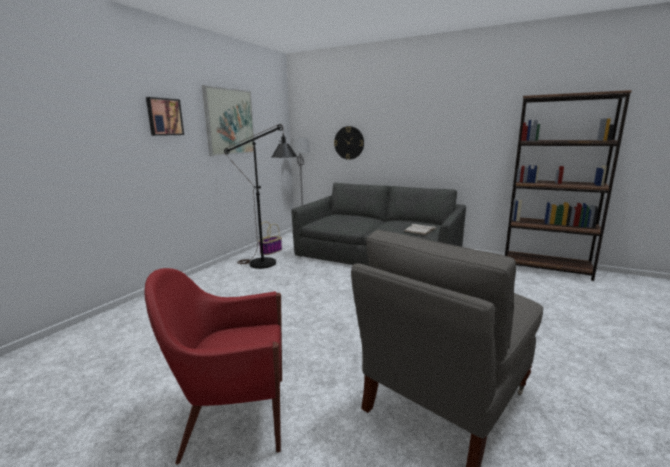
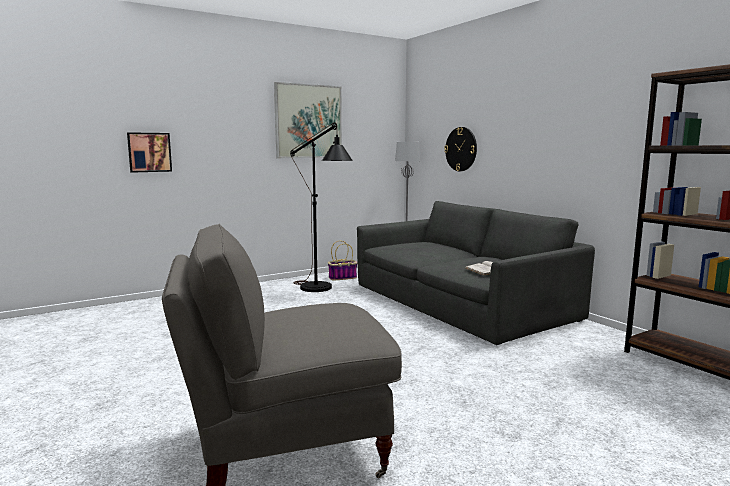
camera: 30 degrees right, 5 degrees down
red armchair [145,268,282,465] -> none
picture [146,97,184,136] -> picture moved to [127,132,172,173]

